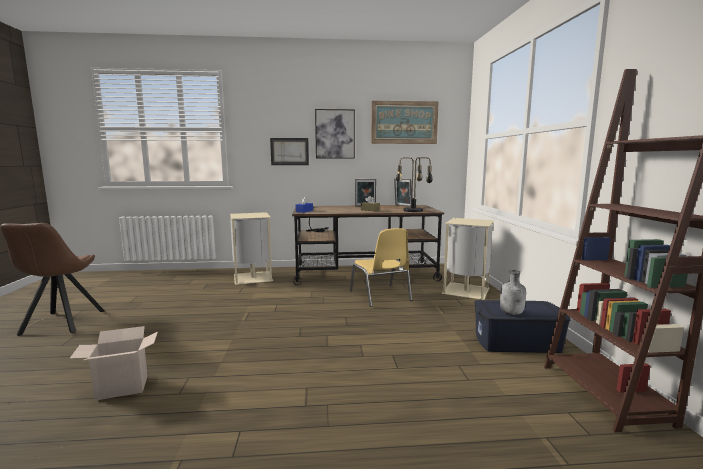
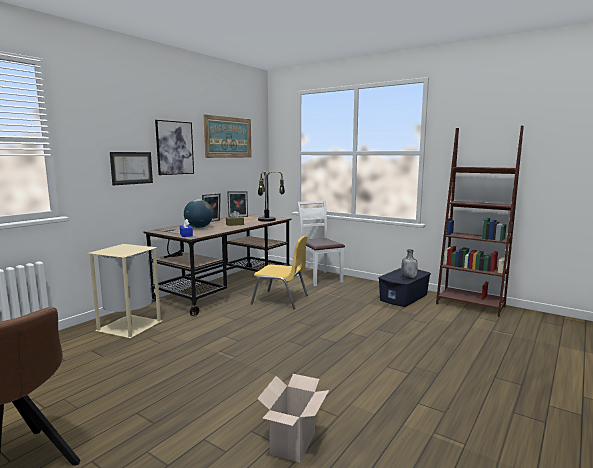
camera: 50 degrees left, 0 degrees up
beige trash can [442,218,494,300] -> white chair [296,200,345,286]
none -> globe [184,199,213,228]

